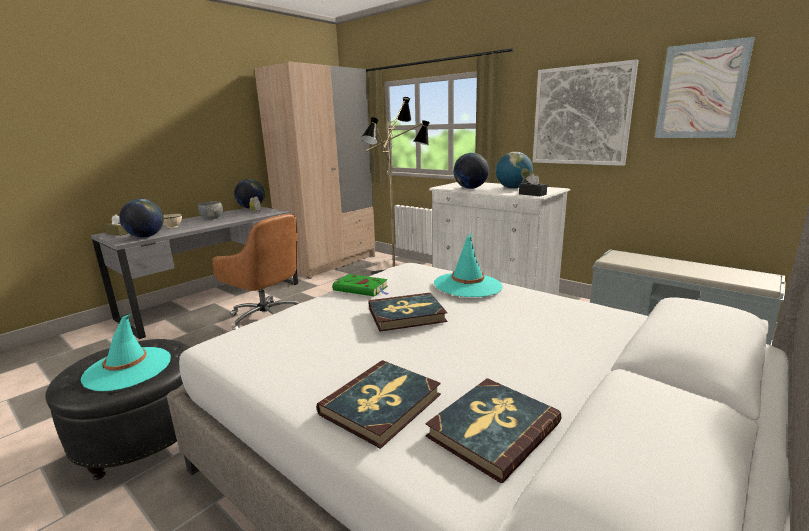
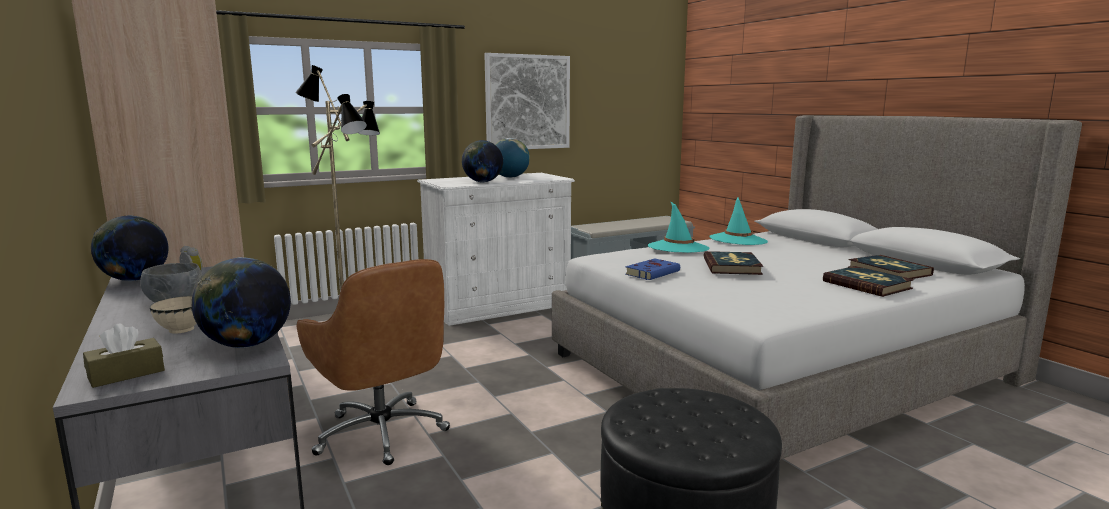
camera: 70 degrees left, 5 degrees down
turquoise hat [81,313,171,391] -> turquoise hat moved to [709,198,768,245]
brown office chair [212,214,299,330] -> brown office chair turned 90 degrees clockwise [296,259,450,465]
green book [332,274,389,296] -> blue book [625,258,680,280]
black tissue box [519,174,547,196] -> none
picture [655,37,755,138] -> none

